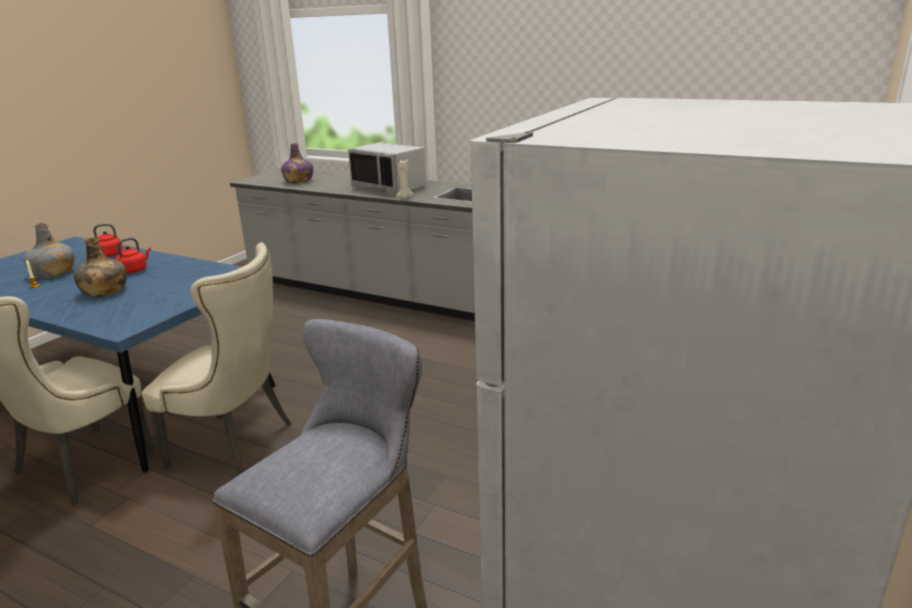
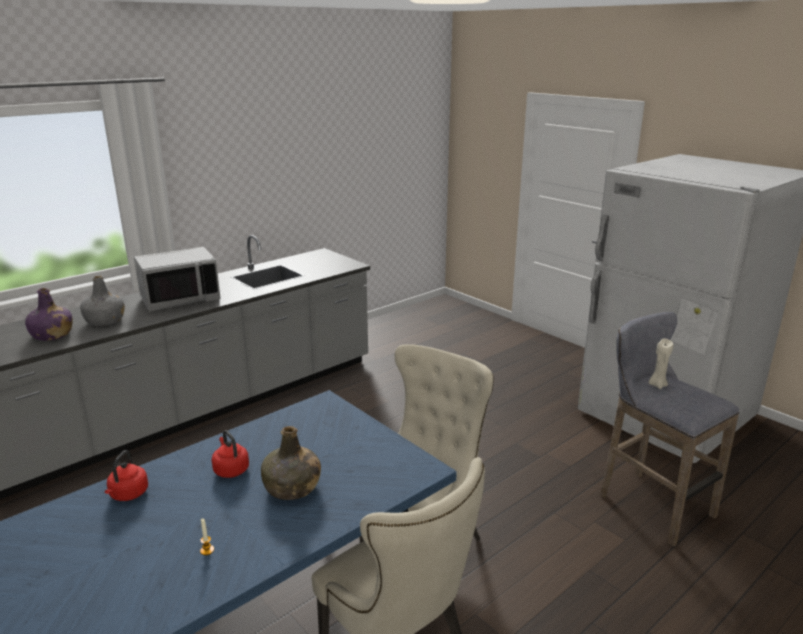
camera: 70 degrees left, 0 degrees up
grey bottle [23,223,74,278] -> grey bottle moved to [80,276,125,326]
beige candle [396,159,414,199] -> beige candle moved to [648,338,673,389]

